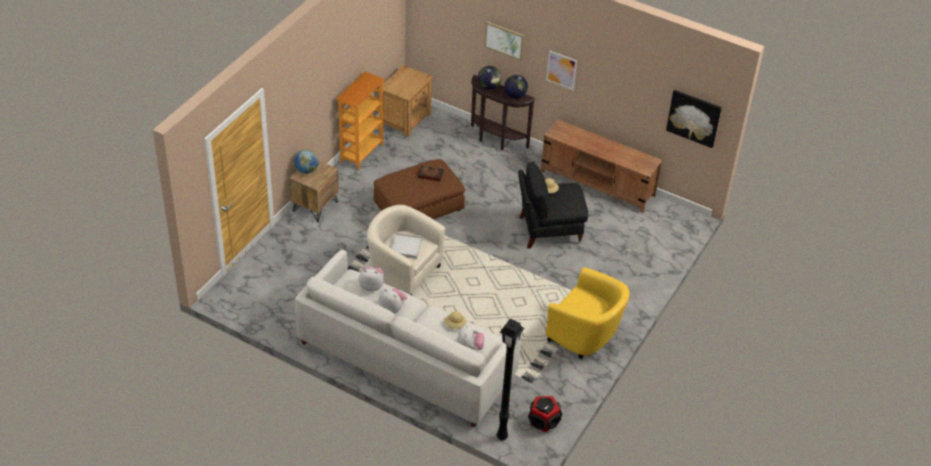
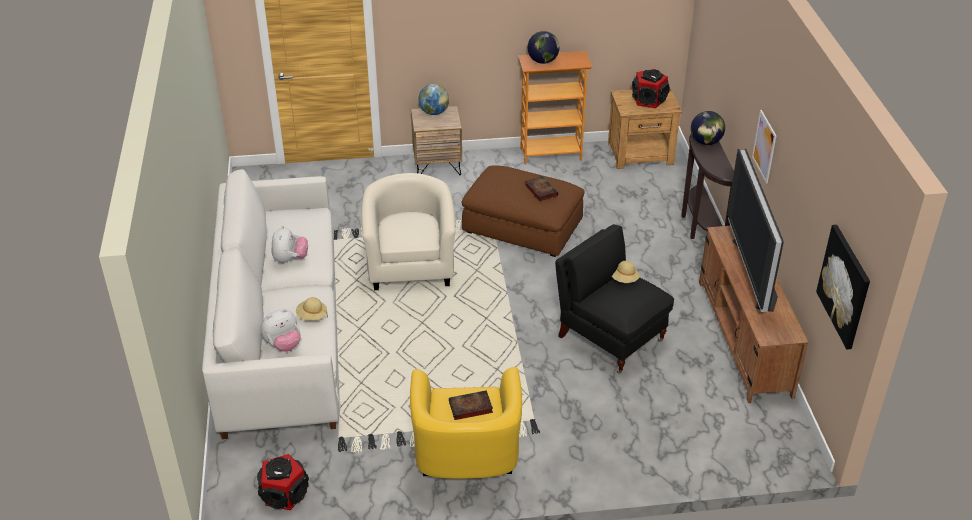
camera: 55 degrees right, 5 degrees down
plush toy [358,267,384,292] -> none
white tray [391,233,422,259] -> none
picture [484,21,524,61] -> none
black floor lamp [497,319,525,441] -> none
globe [504,75,528,99] -> globe moved to [528,31,560,64]
none -> book [449,390,493,420]
none -> speaker [632,69,670,108]
none -> television [727,149,784,312]

